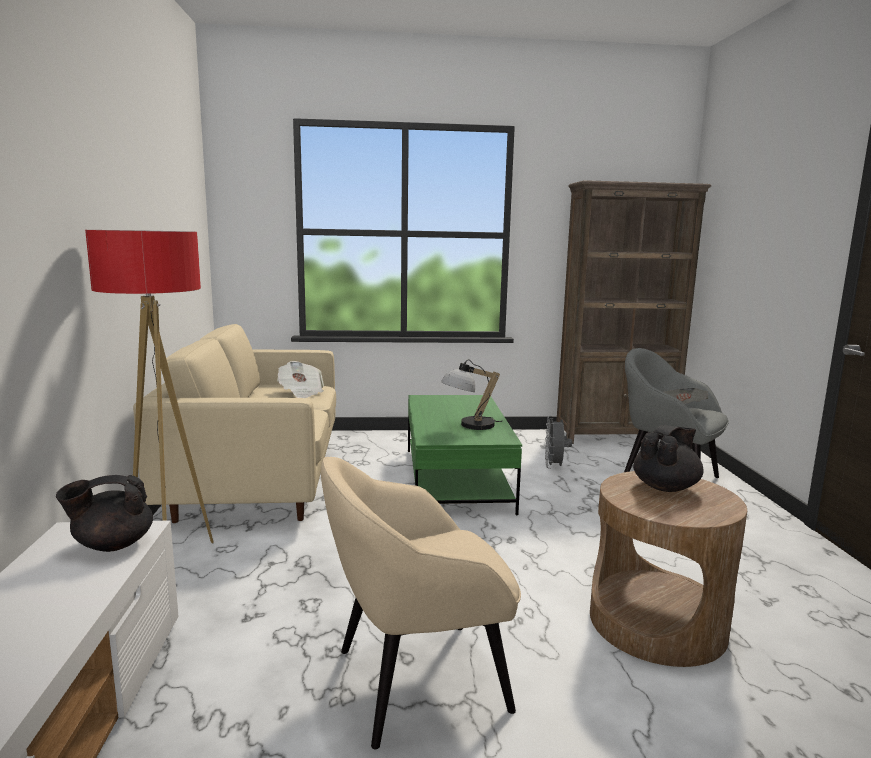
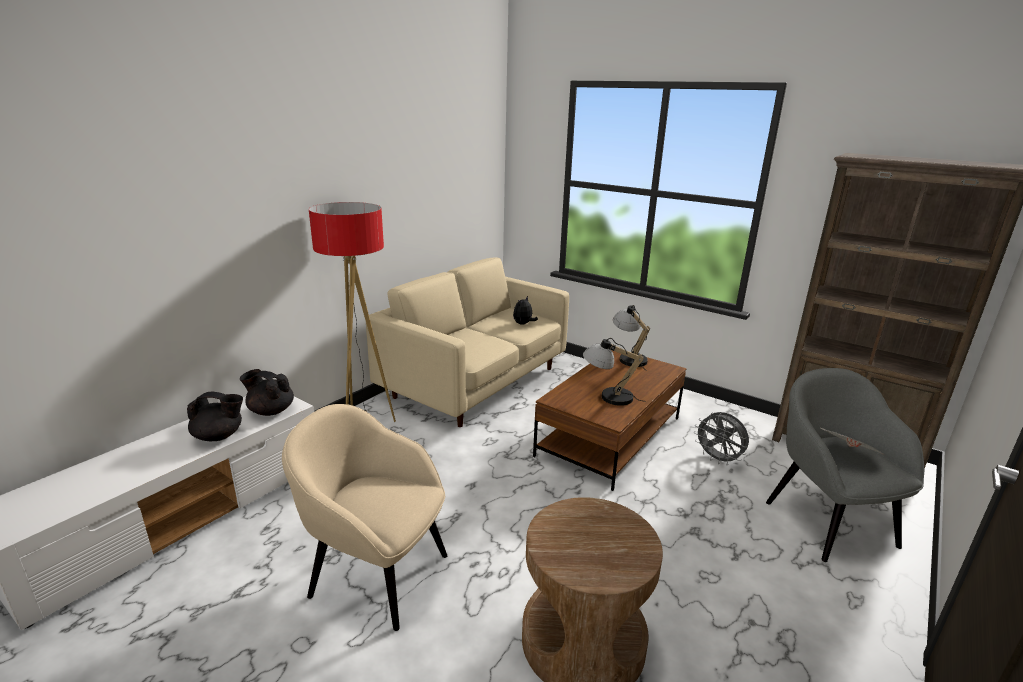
camera: 40 degrees right, 10 degrees up
newspaper [277,361,324,398] -> plush toy [513,296,538,325]
green coffee table [408,395,522,516] -> brown coffee table [533,350,686,491]
grey fan [545,416,572,469] -> grey fan turned 90 degrees counterclockwise [693,412,749,465]
black teapot [633,425,704,492] -> black teapot moved to [187,392,243,441]
none -> table lamp [613,305,650,371]

